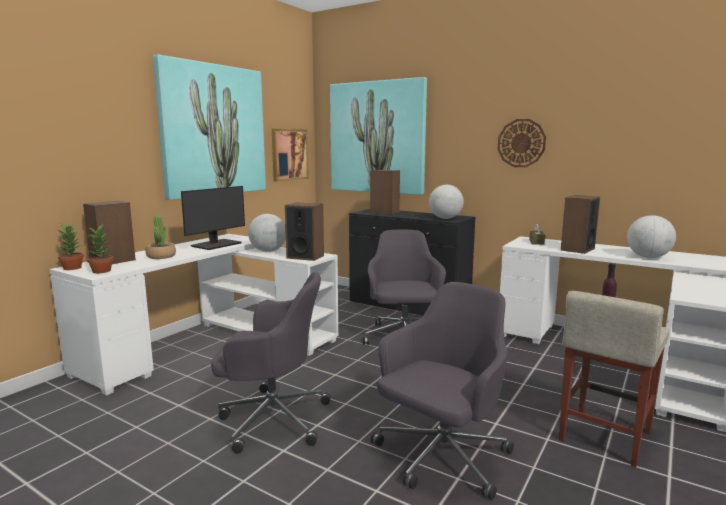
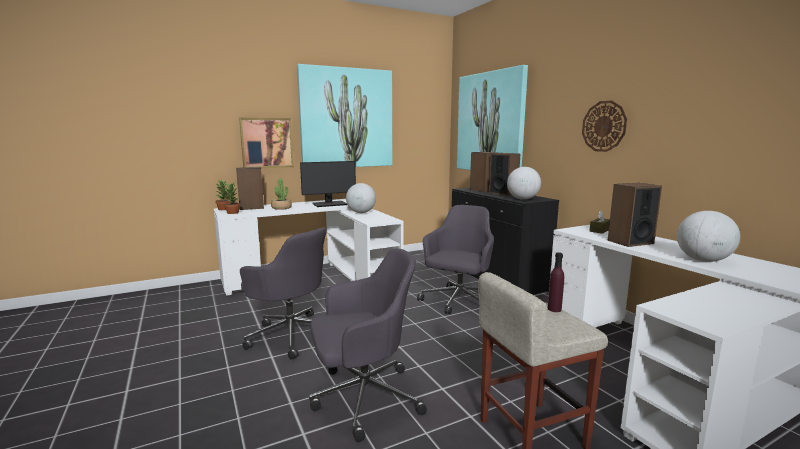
camera: 30 degrees right, 0 degrees up
picture [272,129,309,182] -> picture moved to [239,118,294,168]
speaker [285,203,324,261] -> speaker moved to [489,153,520,196]

